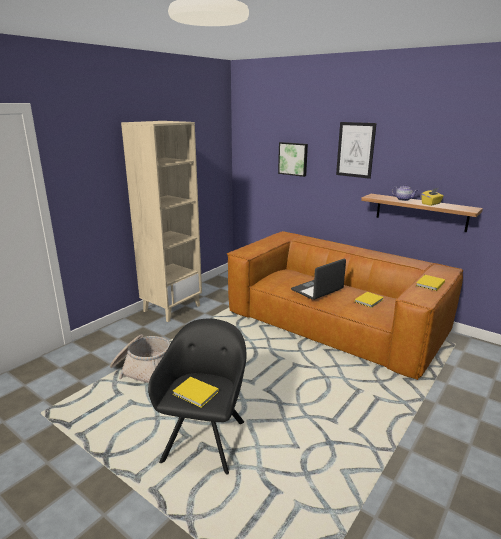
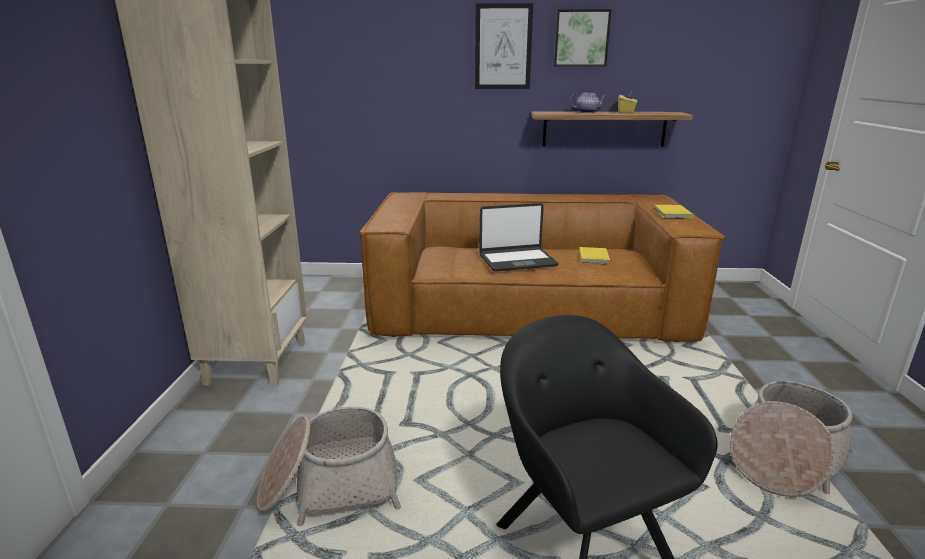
camera: 35 degrees left, 0 degrees up
yellow book [173,377,219,408] -> none
picture [278,142,308,177] -> picture moved to [554,9,611,67]
laptop [291,259,346,300] -> laptop turned 120 degrees counterclockwise [479,203,559,272]
none -> basket [730,381,854,497]

